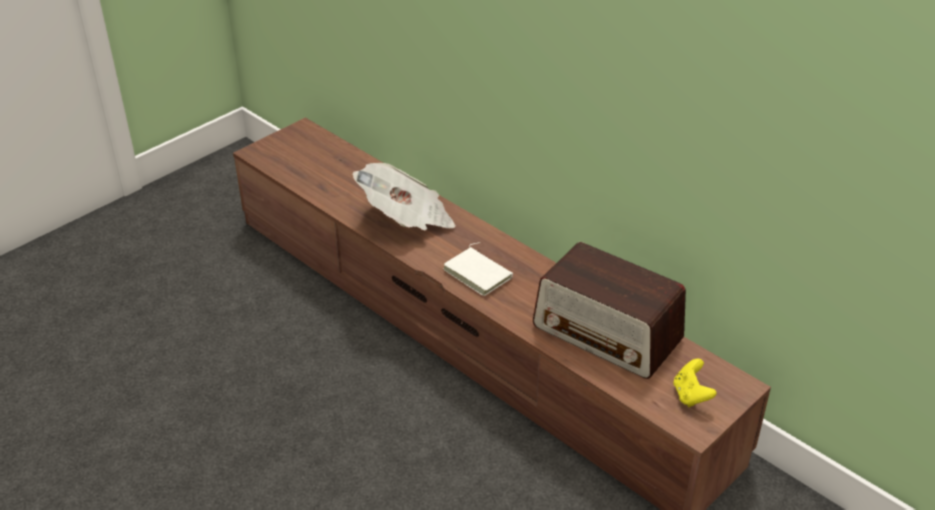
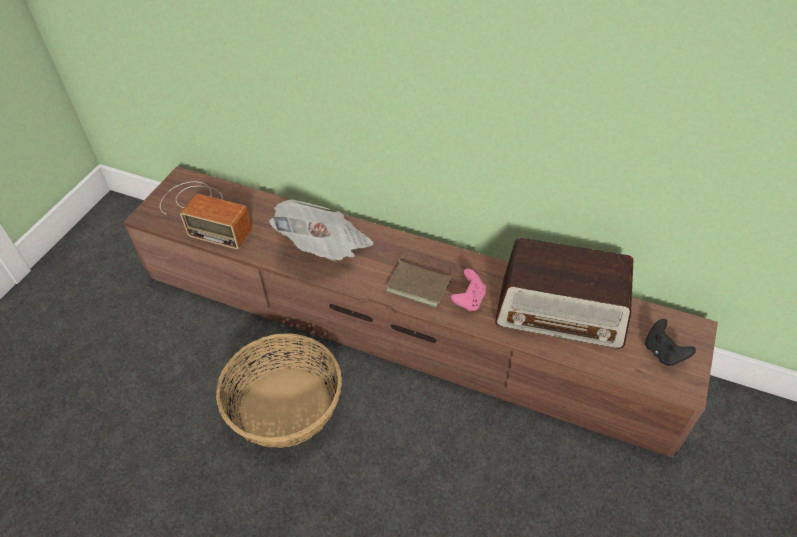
camera: 20 degrees left, 10 degrees up
white book [443,242,513,296] -> brown book [386,253,452,308]
yellow game controller [673,359,717,407] -> black game controller [645,319,696,366]
none -> radio [160,181,252,249]
none -> basket [216,333,342,448]
none -> pink game controller [450,269,486,312]

